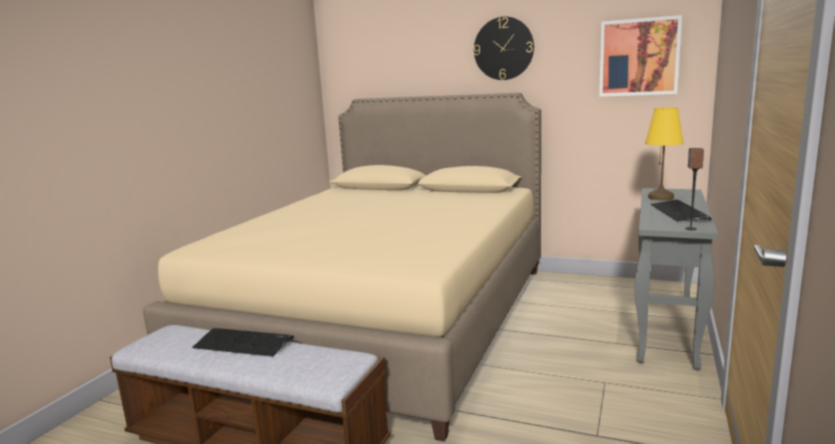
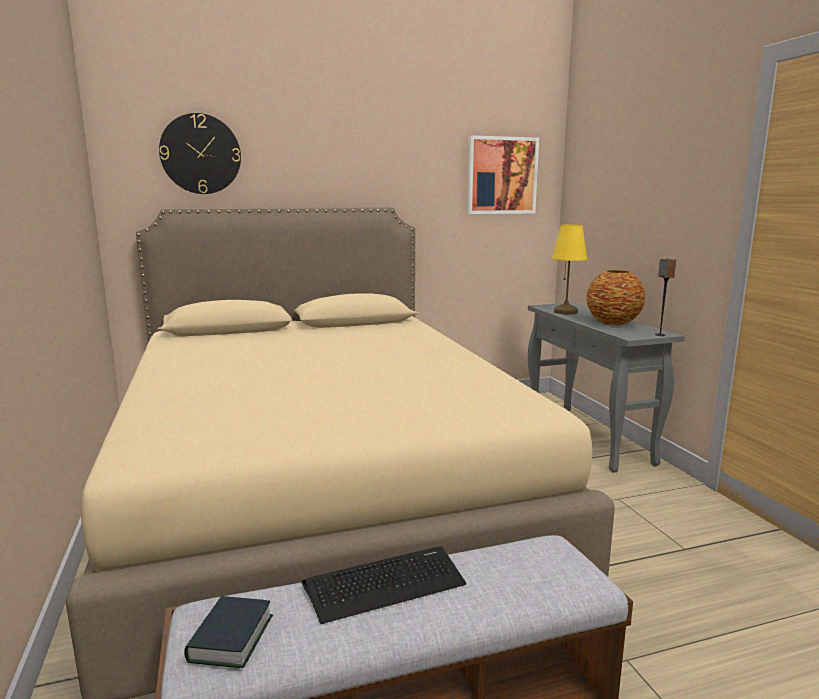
camera: 40 degrees left, 0 degrees up
wall clock [474,17,534,80] -> wall clock moved to [159,113,241,194]
keyboard [651,200,712,222] -> vase [586,270,645,325]
none -> book [184,596,273,668]

